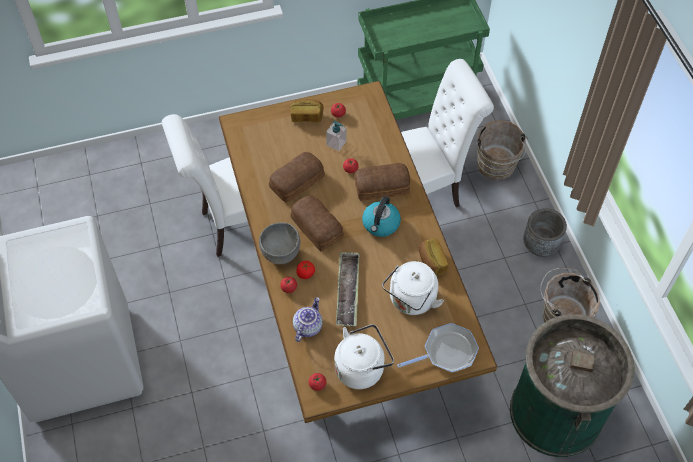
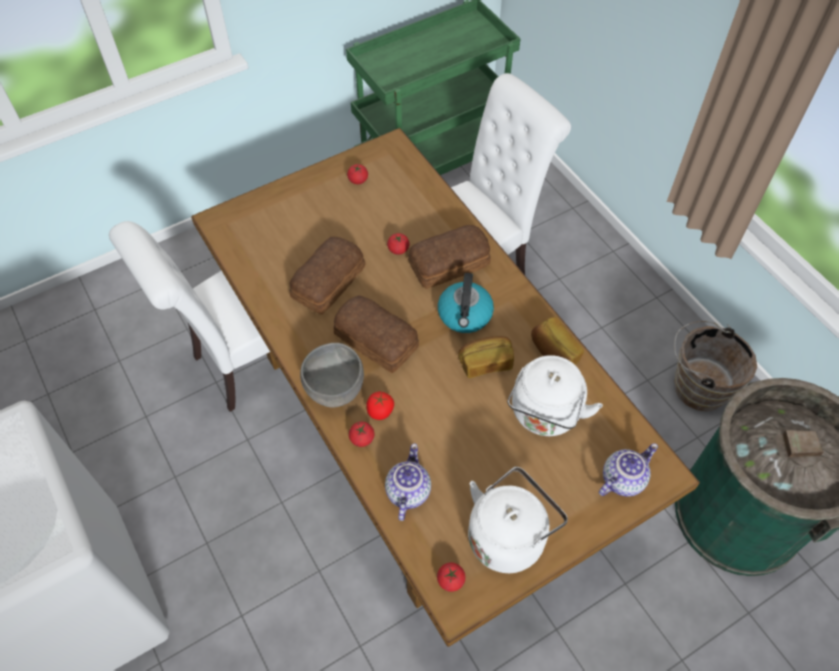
camera: 15 degrees left, 0 degrees up
bread [290,100,324,123] -> bread moved to [458,336,514,378]
soap dispenser [326,121,346,151] -> none
tray [336,252,360,326] -> none
frying pan [397,323,479,372] -> teapot [599,444,658,497]
brown bucket [476,120,528,181] -> none
grey planter [523,208,567,257] -> none

